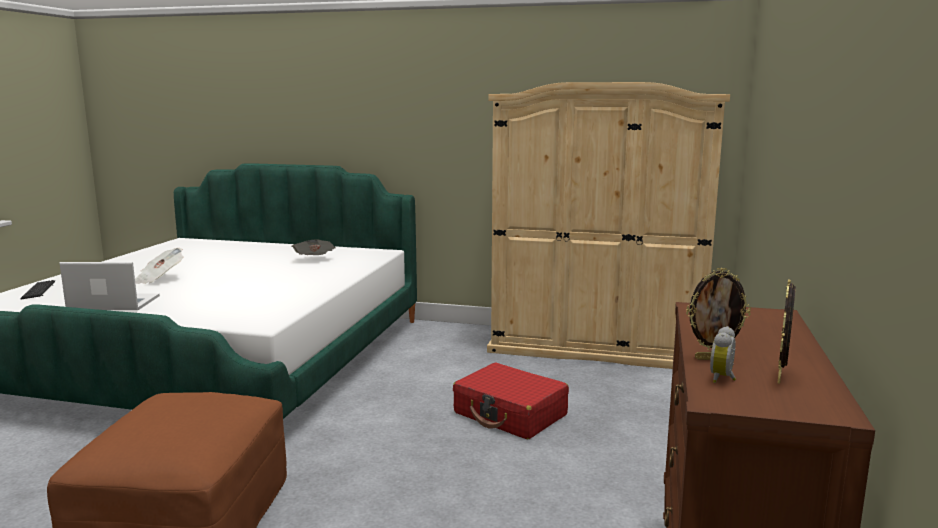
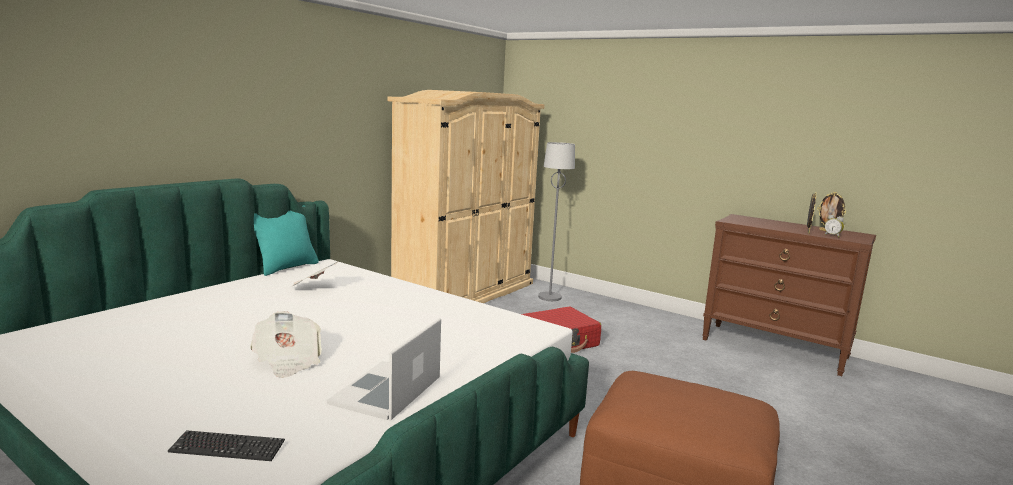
camera: 70 degrees left, 0 degrees up
none -> turquoise pillow [254,205,319,276]
none -> grey floor lamp [538,142,575,301]

